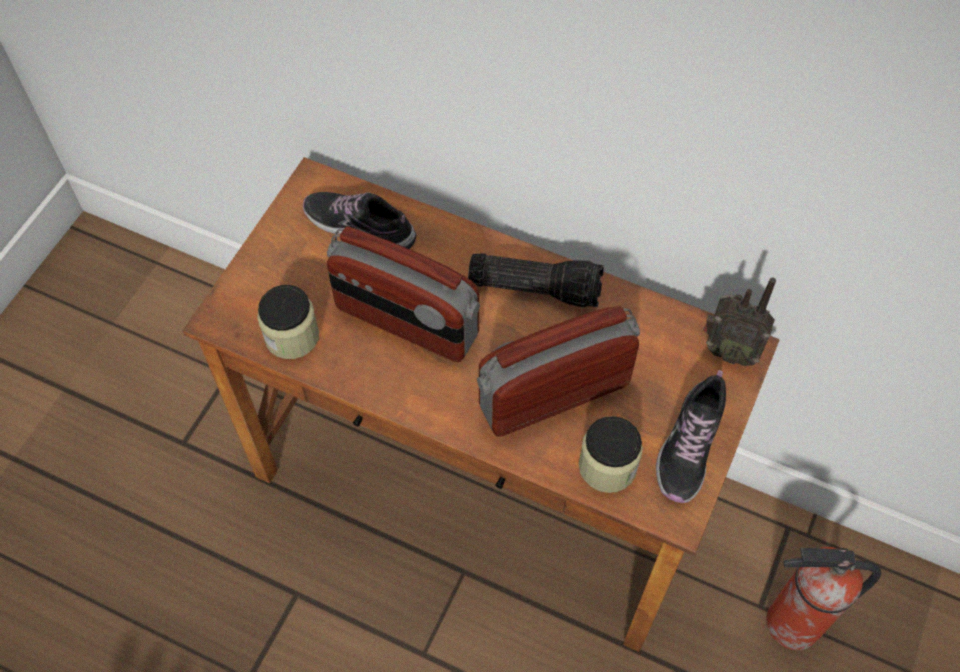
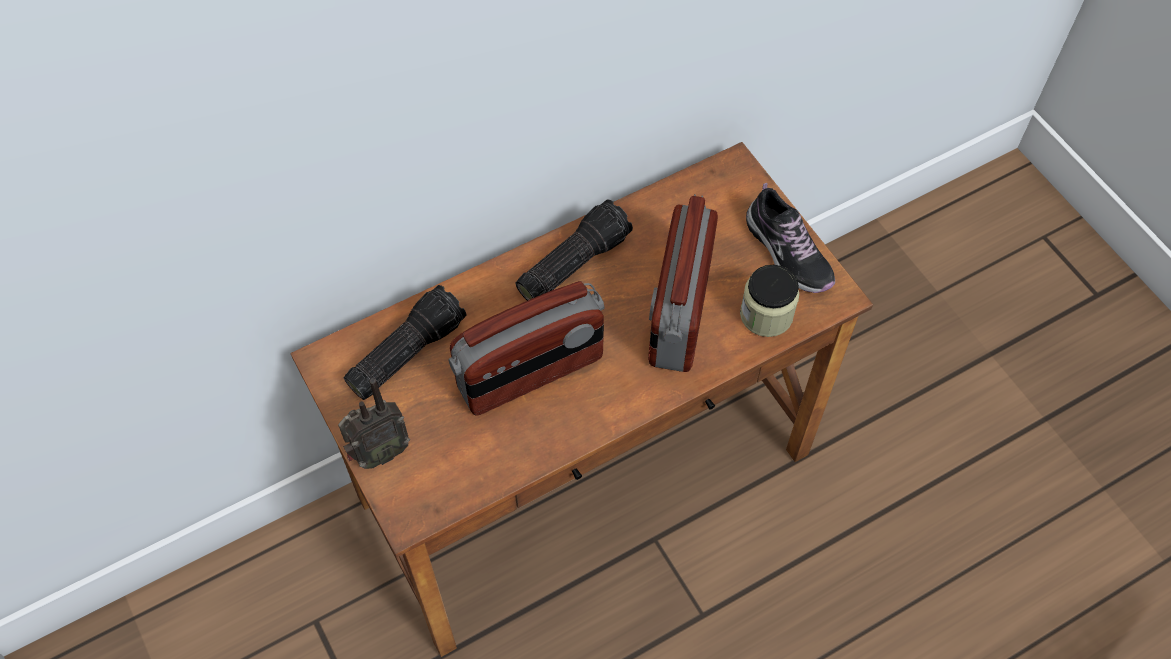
camera: 55 degrees left, 0 degrees up
jar [257,285,319,359] -> none
shoe [303,192,416,249] -> flashlight [343,285,466,400]
radio [703,278,776,366] -> radio moved to [338,378,410,469]
fire extinguisher [766,547,881,650] -> none

